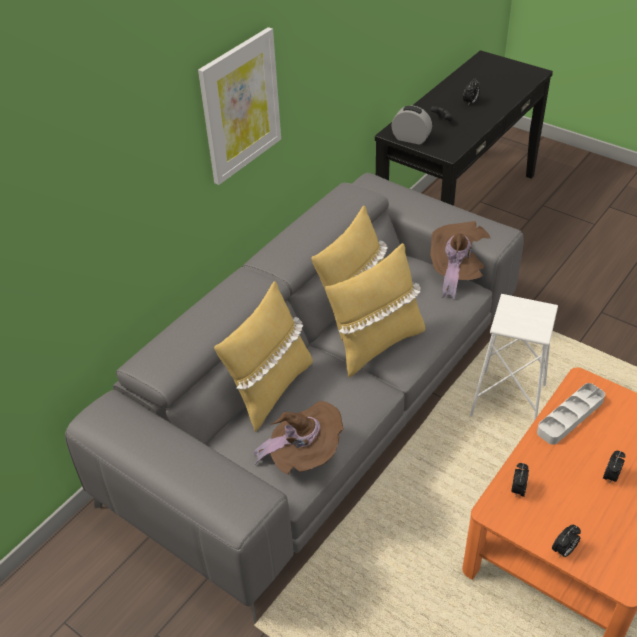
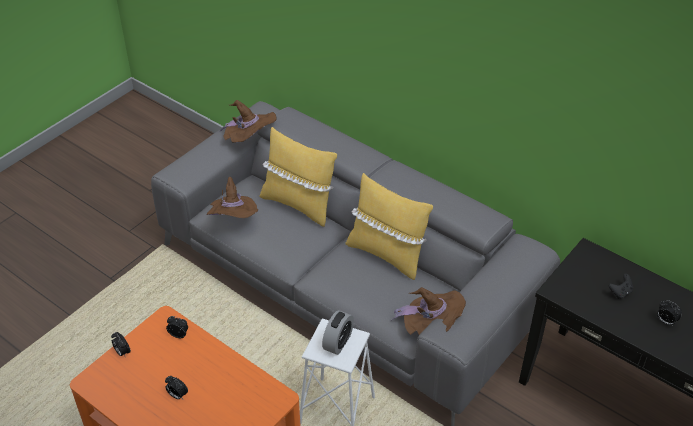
camera: 90 degrees right, 0 degrees up
picture [198,27,281,185] -> none
yellow pillow [325,243,425,378] -> none
alarm clock [391,105,432,145] -> alarm clock moved to [322,310,354,355]
grey tray [537,383,605,445] -> none
none -> brown hat [219,100,277,143]

